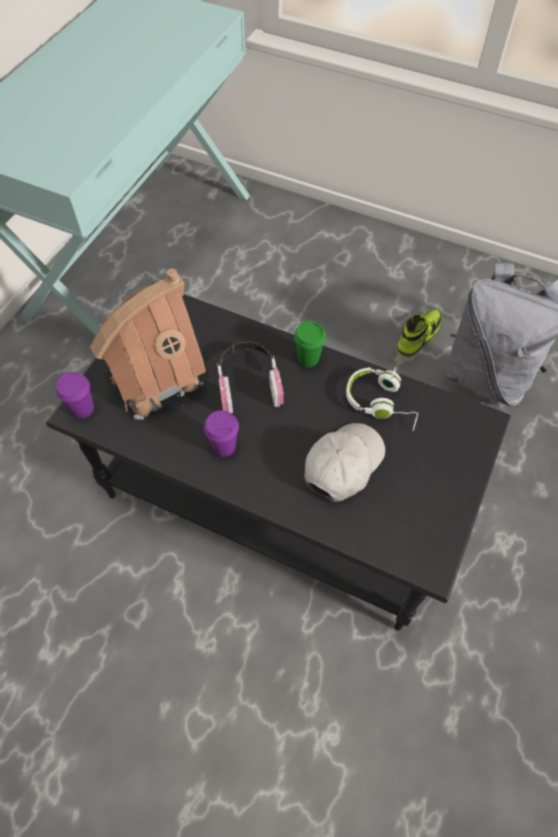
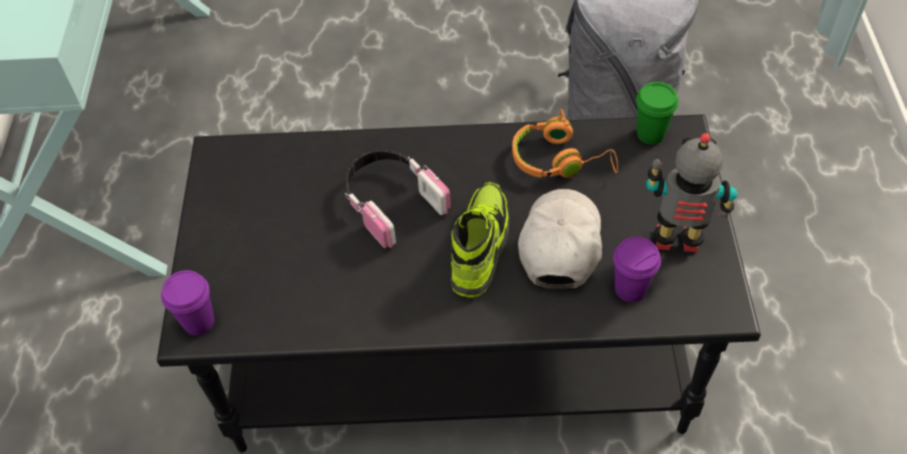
camera: 25 degrees left, 5 degrees down
toy house [90,268,206,420] -> none
purple cup [204,410,239,457] -> purple cup moved to [613,237,661,302]
green cup [294,321,326,367] -> green cup moved to [636,82,678,145]
white headphones [346,367,419,431] -> orange headphones [512,109,618,178]
shoe [396,308,442,358] -> shoe moved to [451,182,510,298]
none -> toy robot [646,133,737,252]

